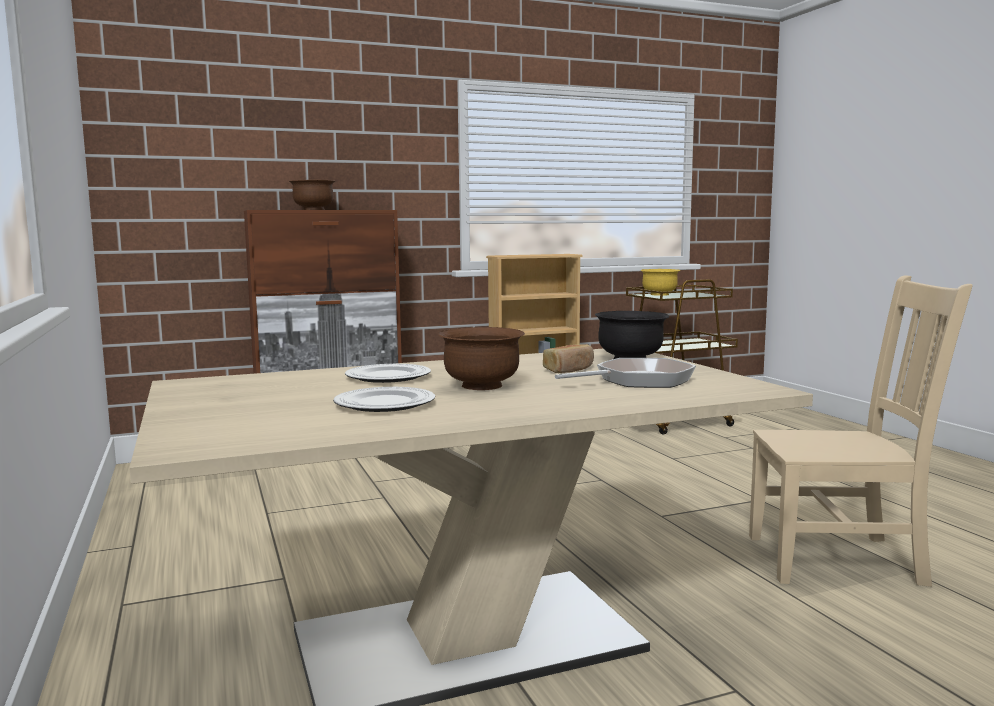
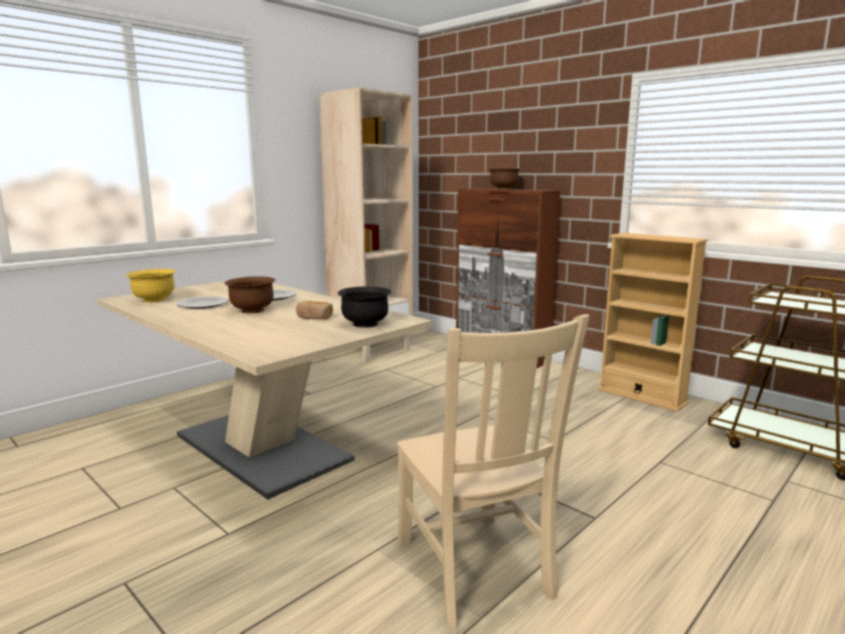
camera: 65 degrees right, 5 degrees up
frying pan [555,358,696,388] -> none
yellow bowl [640,269,680,296] -> yellow bowl moved to [126,269,176,303]
none -> beige bookcase [319,87,413,363]

